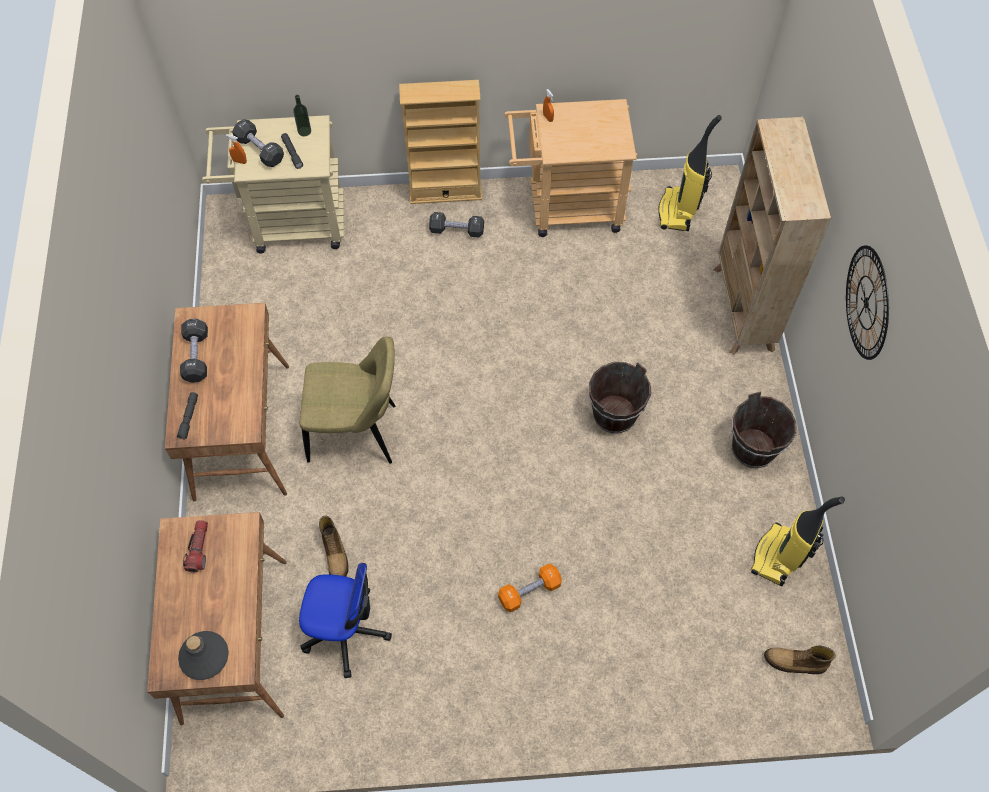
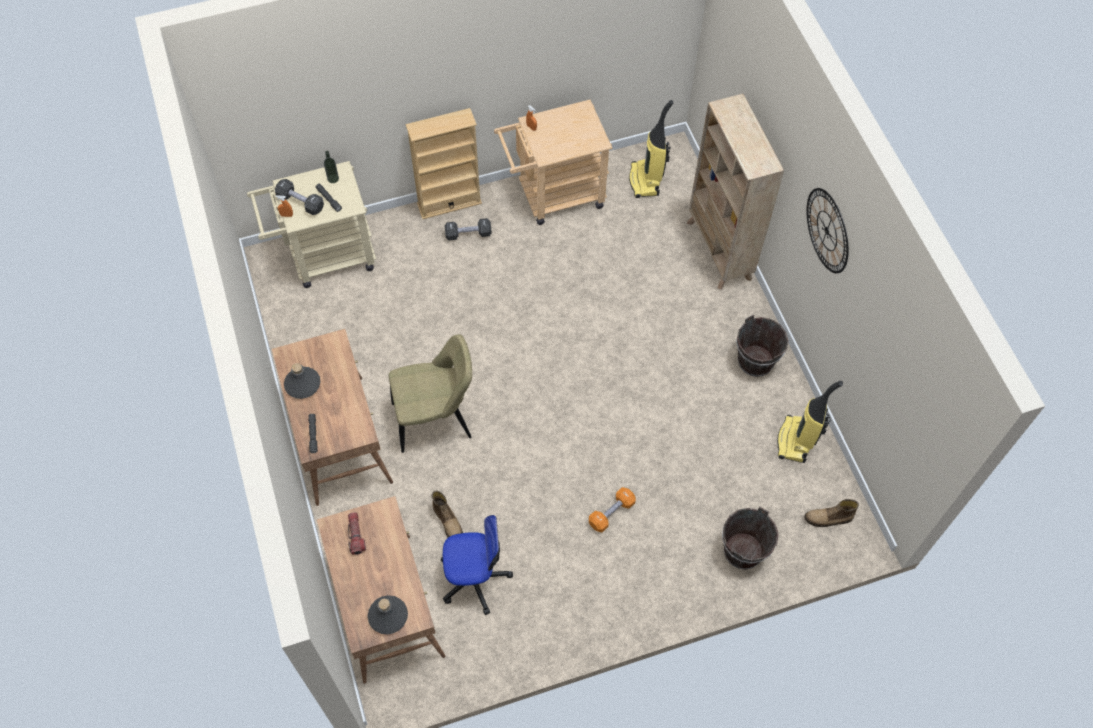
camera: 15 degrees left, 0 degrees up
black dumbbell [180,319,208,383] -> grey bottle [284,363,320,399]
brown bucket [589,362,651,433] -> brown bucket moved to [722,507,779,570]

